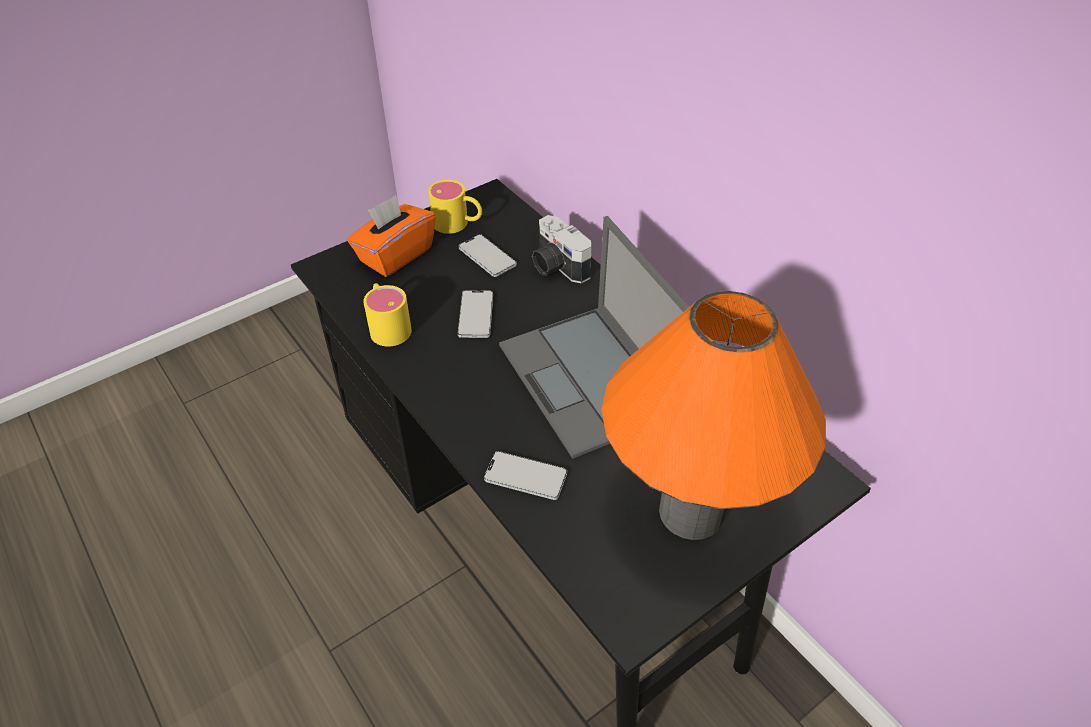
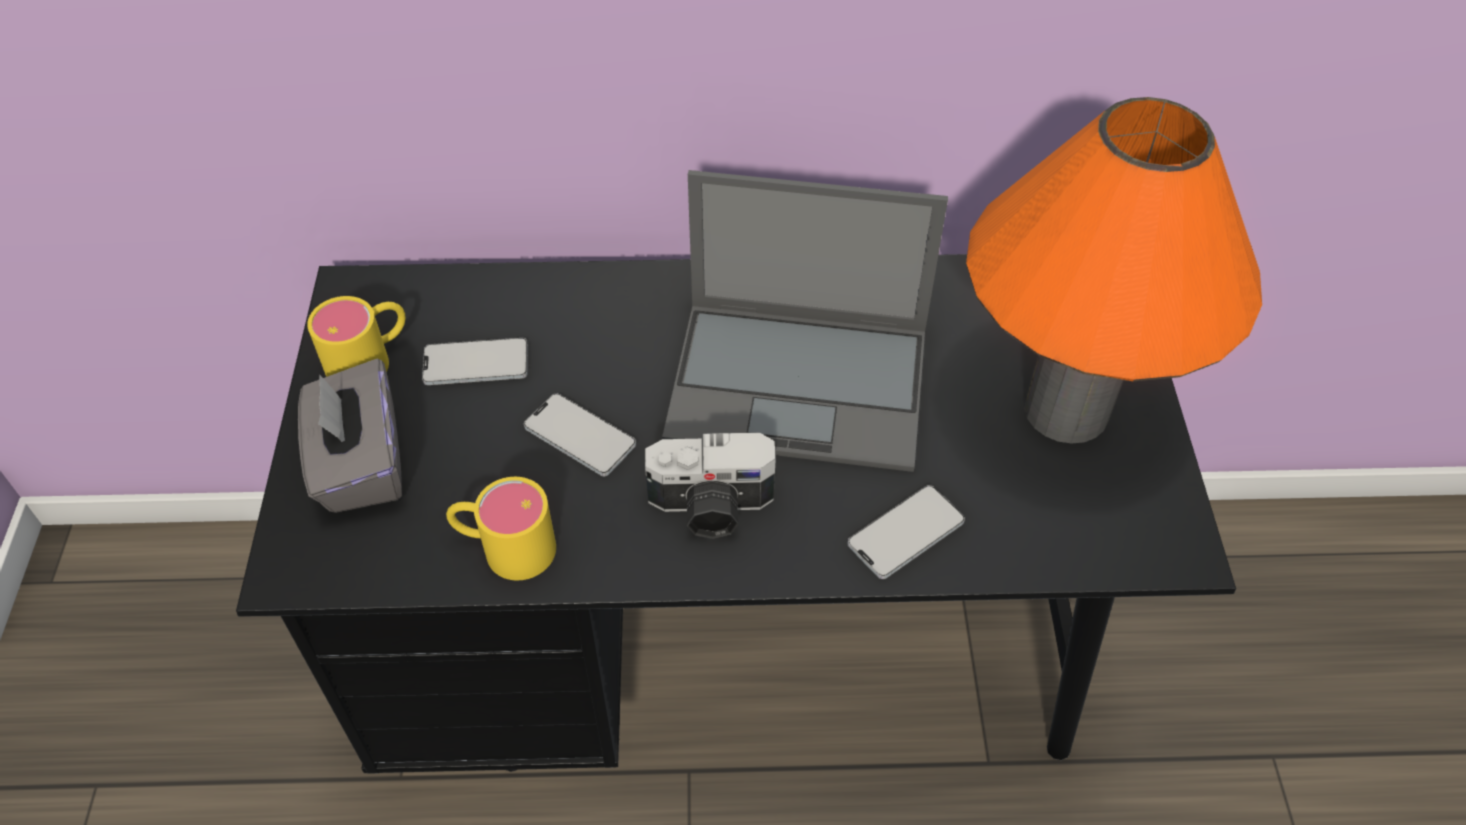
camera: 55 degrees left, 5 degrees up
orange tissue box [347,195,436,277] -> grey tissue box [298,359,402,513]
camera [532,215,591,283] -> camera moved to [645,433,776,539]

